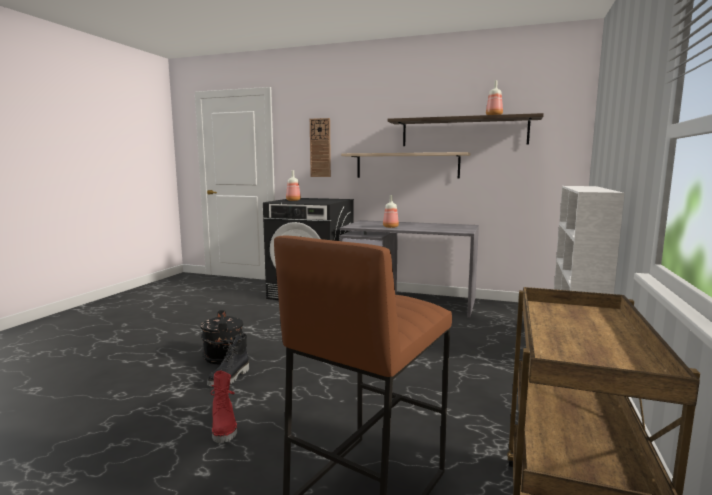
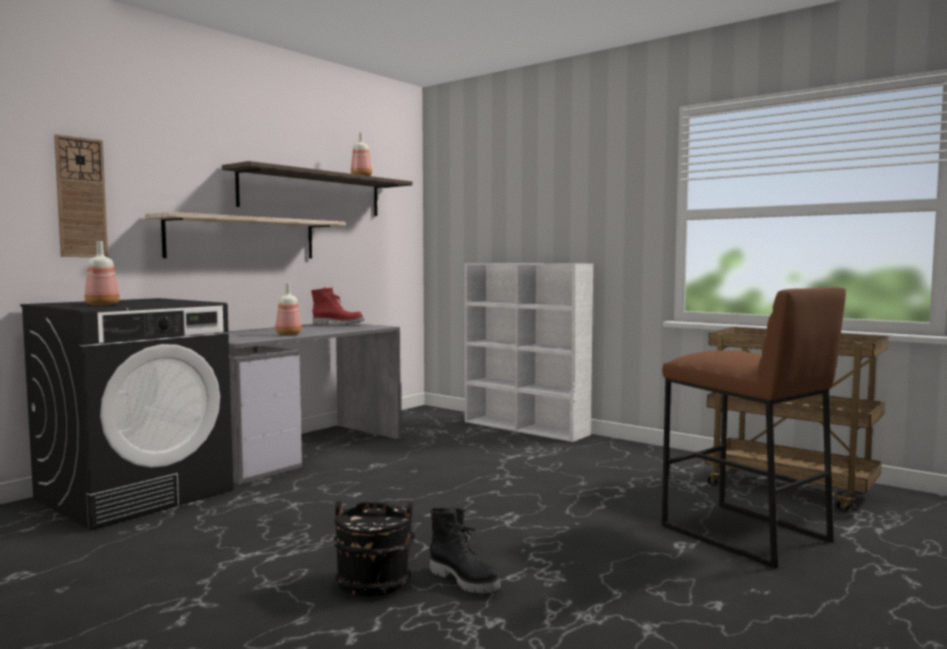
camera: 70 degrees left, 5 degrees down
red boot [211,371,237,443] -> red boot moved to [311,287,364,325]

